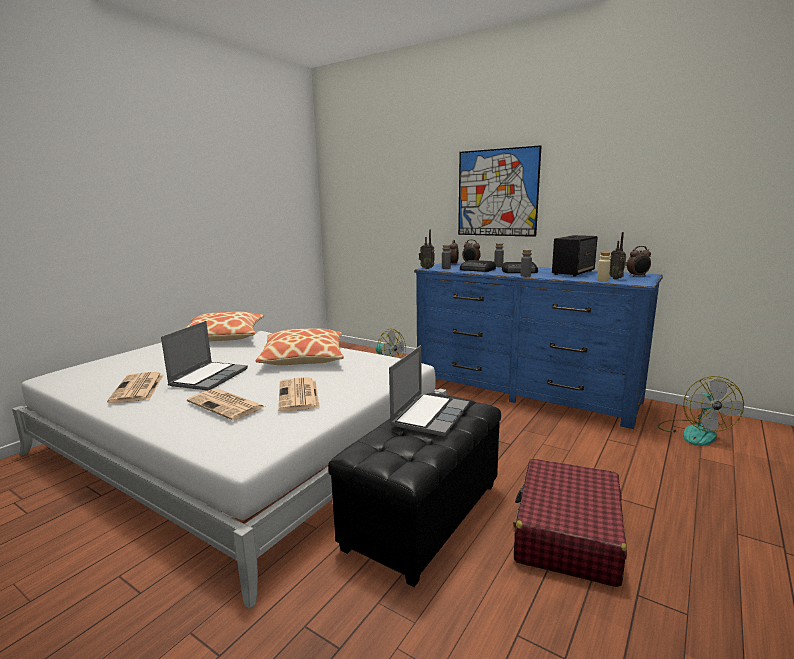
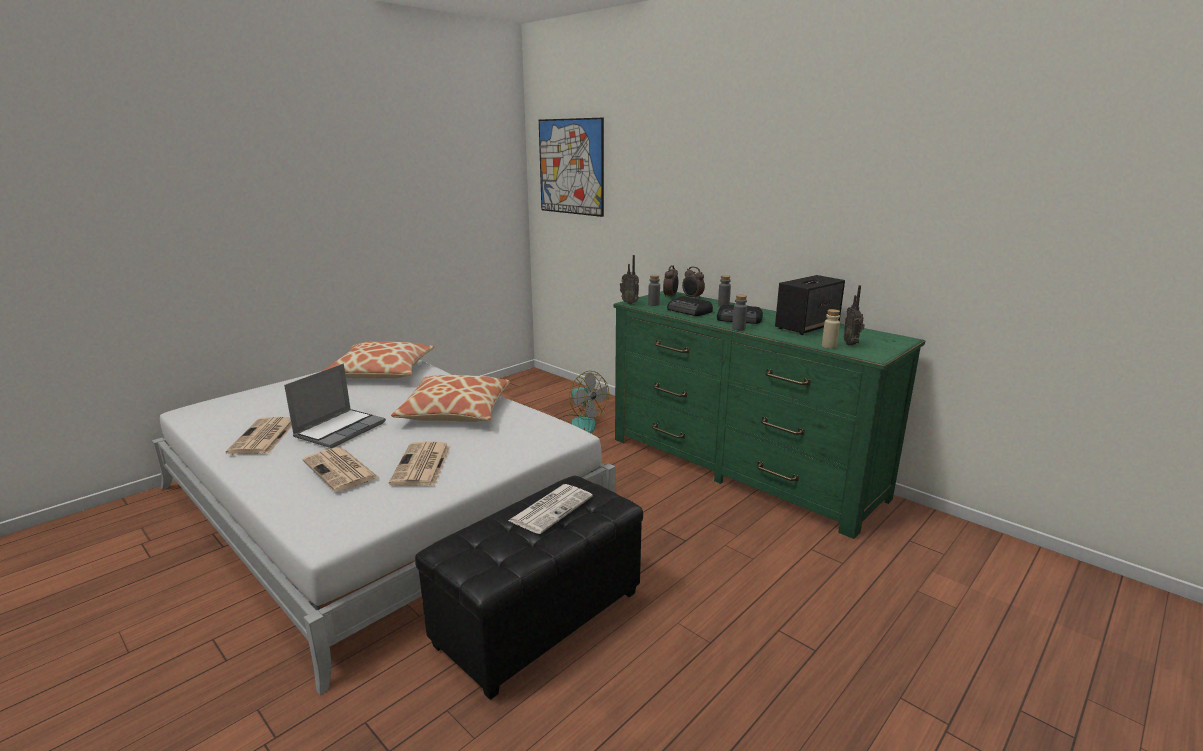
camera: 10 degrees right, 5 degrees up
laptop [389,345,470,436] -> newspaper [508,484,593,534]
blue dresser [414,262,663,429] -> green dresser [613,291,925,539]
picture [458,145,542,237] -> picture moved to [539,118,604,217]
red suitcase [513,458,627,587] -> none
alarm clock [627,246,651,277] -> none
fan [657,376,744,446] -> none

